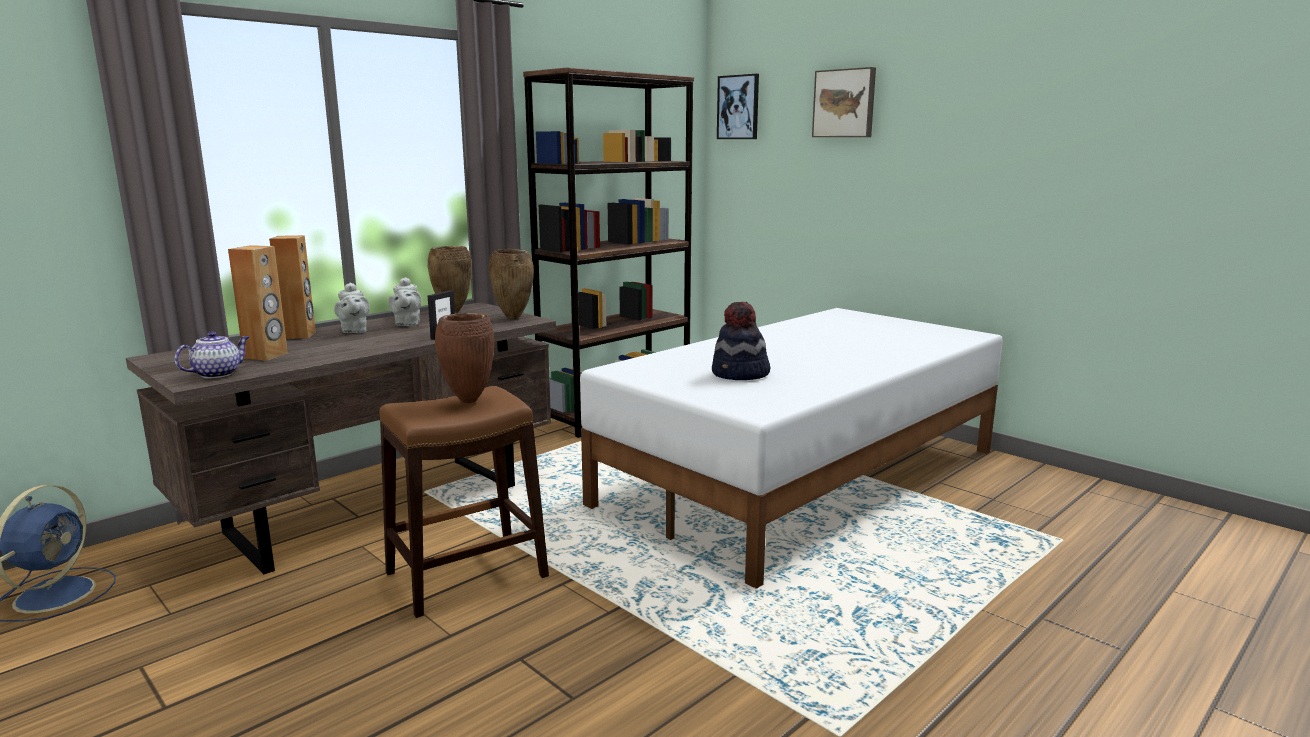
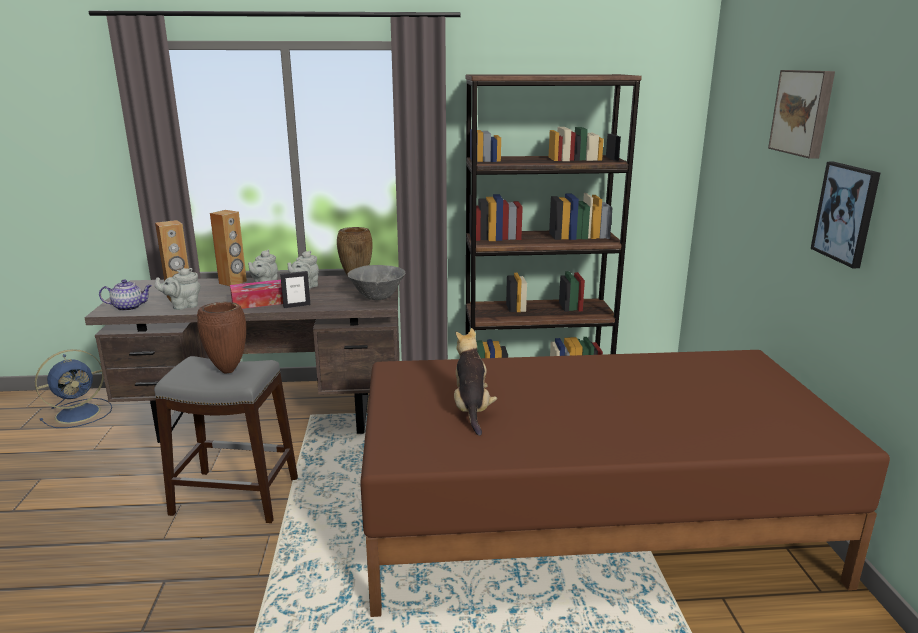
camera: 40 degrees right, 5 degrees up
brown stool [379,386,549,618] -> grey stool [154,356,298,523]
brown vase [489,249,534,319] -> grey bowl [347,265,406,300]
white bed [580,308,1003,589] -> brown bed [360,350,890,617]
hat [712,302,770,380] -> plush toy [454,328,497,436]
picture [717,74,759,139] -> picture moved to [811,162,880,268]
none -> grey teapot [155,268,201,310]
none -> tissue box [230,280,283,309]

